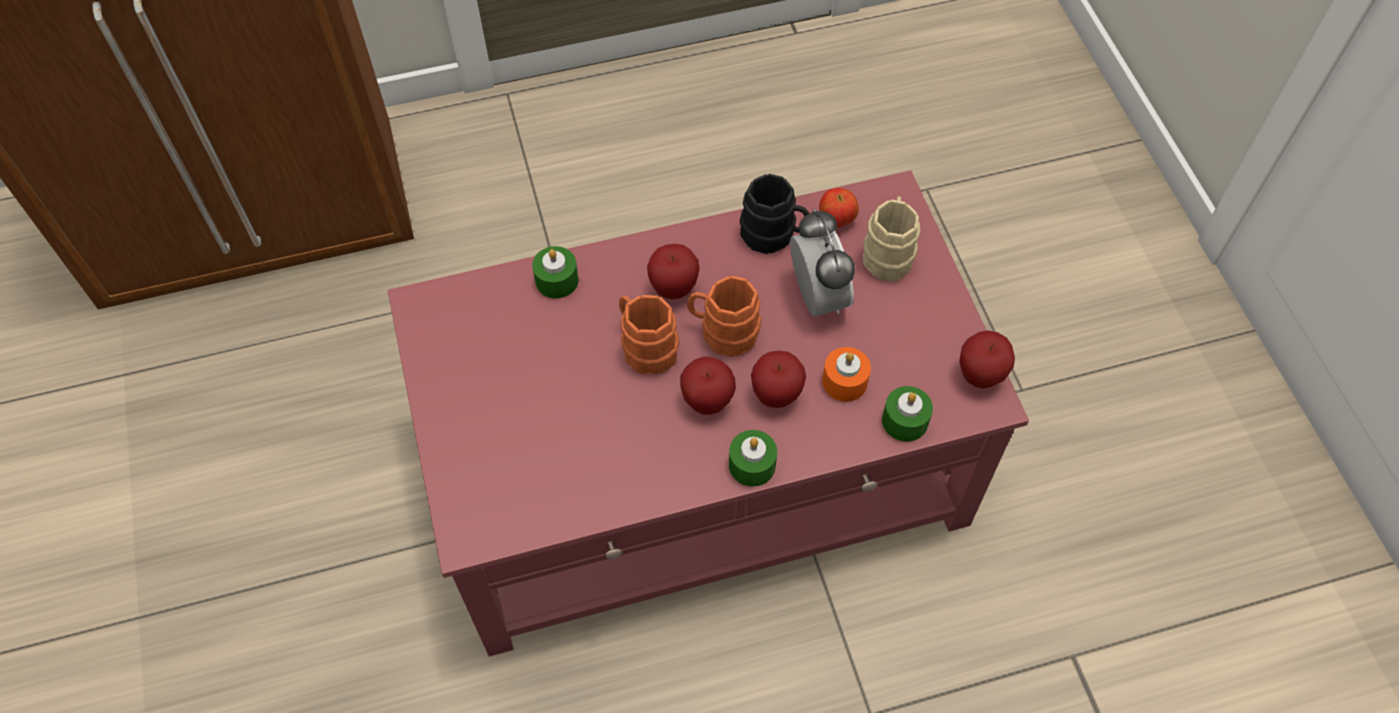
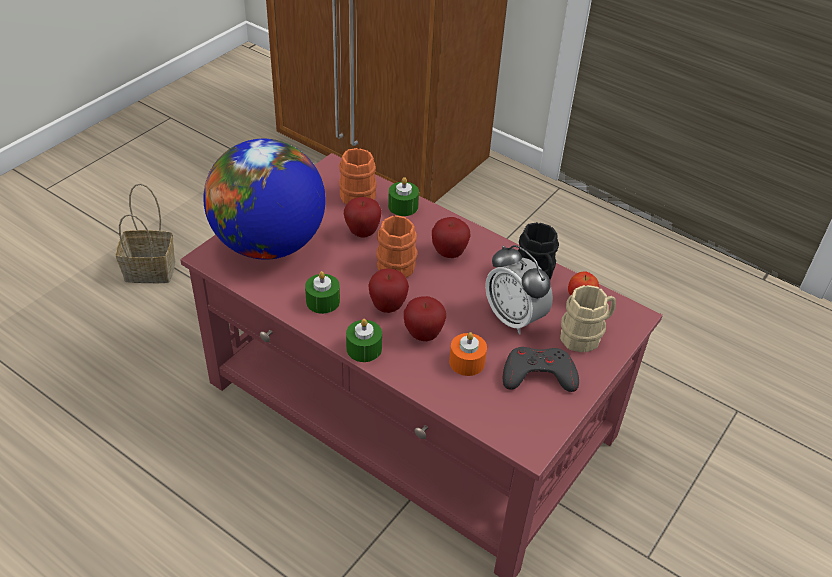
camera: 50 degrees right, 15 degrees down
orange mug [687,276,762,357] -> orange mug moved to [339,148,377,205]
alarm clock [790,209,855,316] -> alarm clock turned 105 degrees clockwise [485,245,553,334]
green candle [882,386,933,442] -> green candle moved to [305,271,340,314]
apple [959,330,1015,389] -> apple moved to [344,197,382,238]
none -> basket [116,183,175,283]
none -> globe [203,139,326,260]
none -> grey game controller [503,347,579,392]

